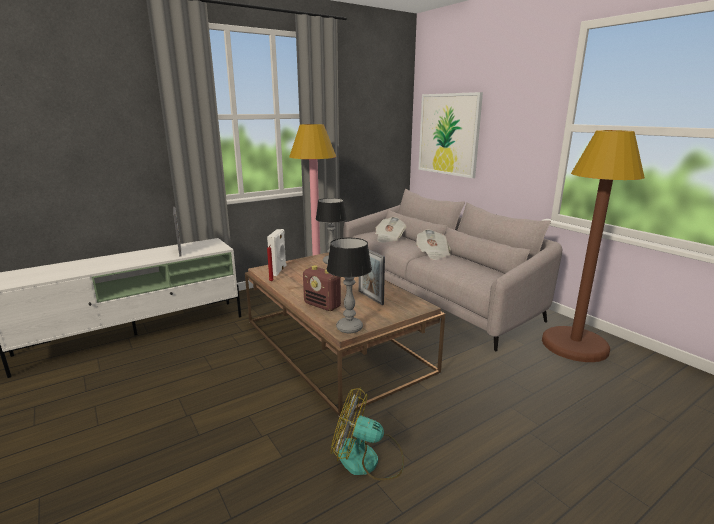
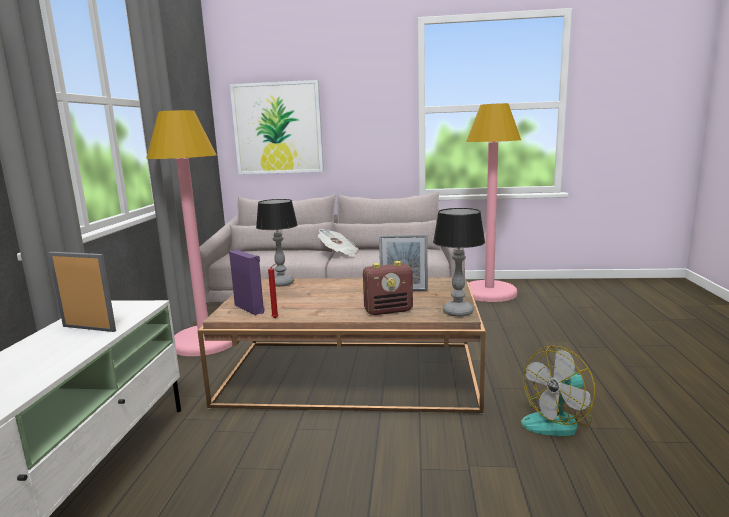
camera: 50 degrees left, 5 degrees down
white speaker [267,229,286,276] -> purple speaker [229,249,264,315]
newspaper [375,217,406,242] -> none
brown floor lamp [542,130,645,362] -> pink floor lamp [466,103,521,302]

